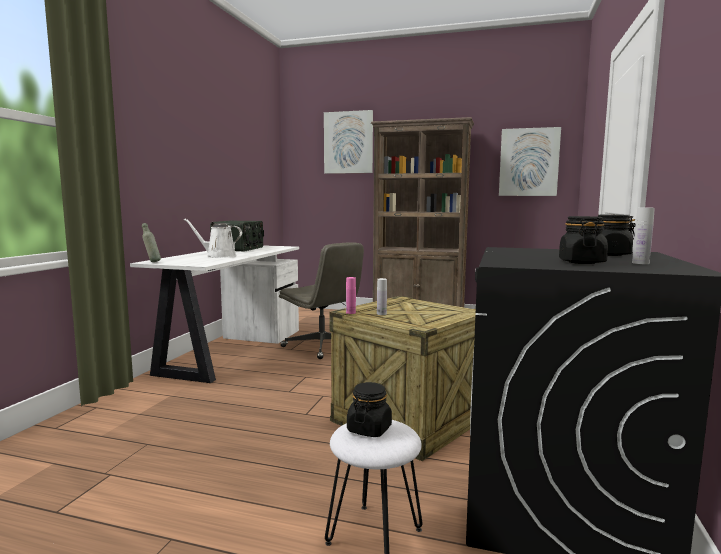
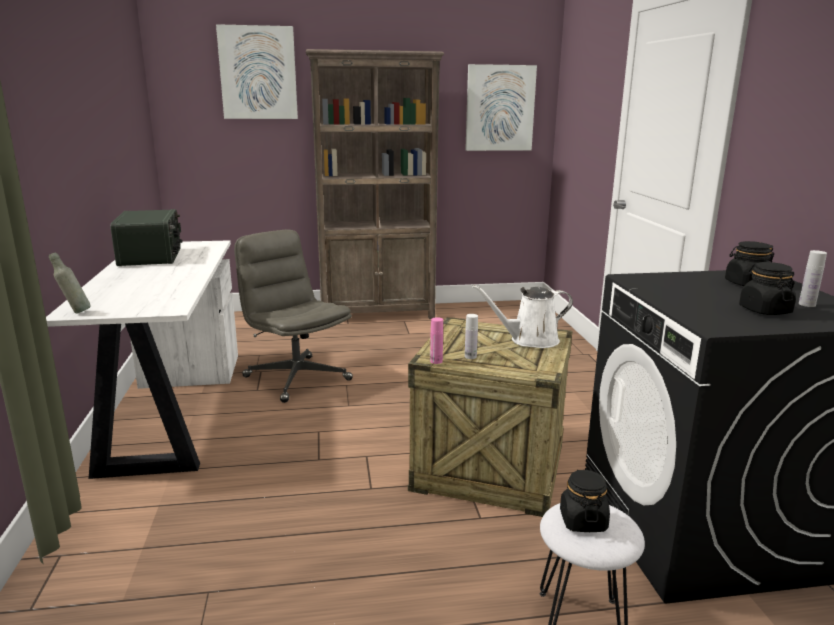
camera: 25 degrees left, 10 degrees up
white watering can [184,218,242,258] -> white watering can moved to [472,285,573,348]
grey office chair [279,242,364,359] -> grey office chair turned 150 degrees counterclockwise [234,229,353,403]

